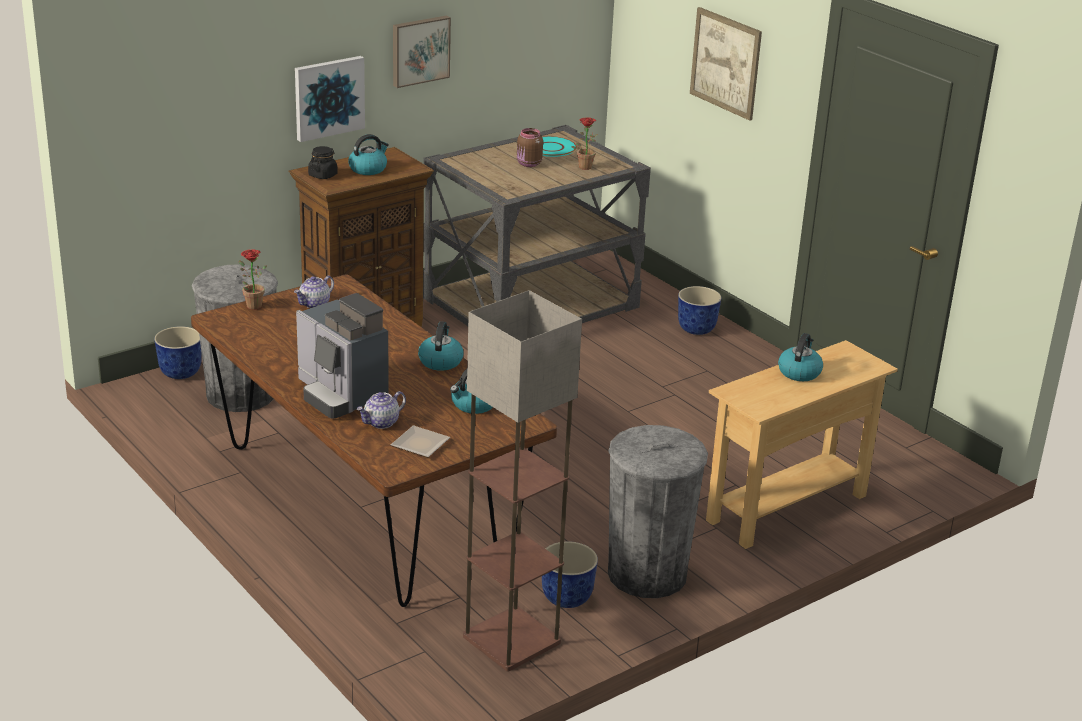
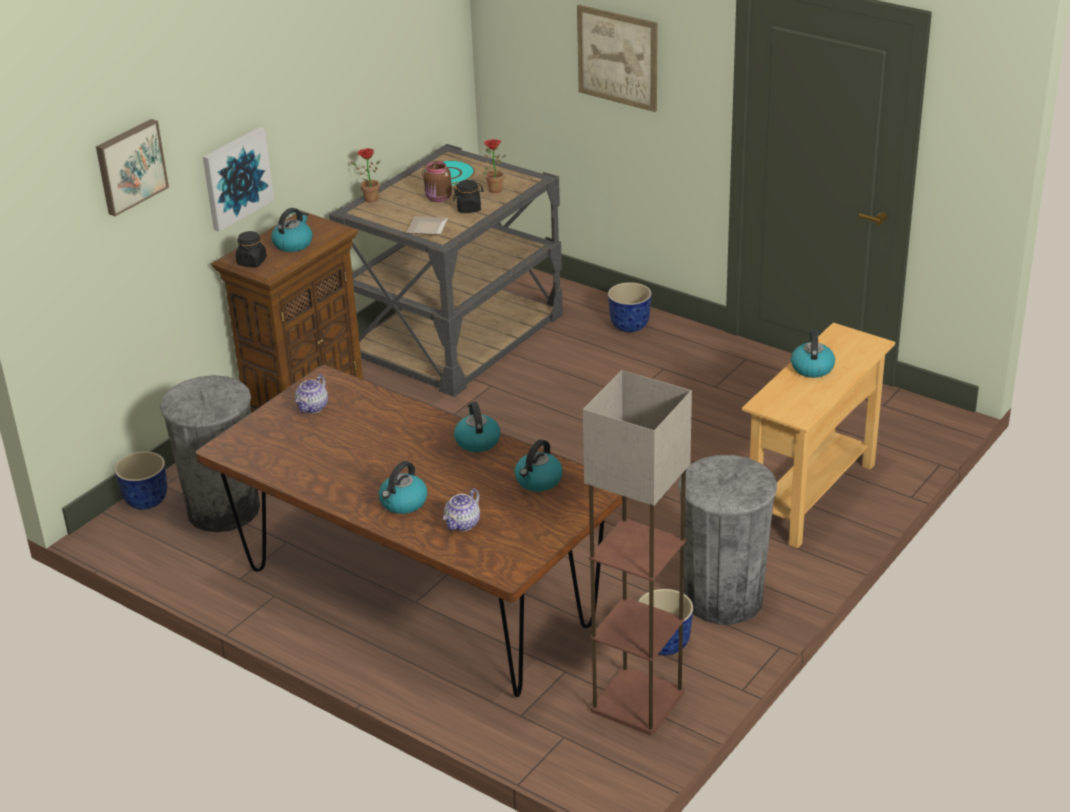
camera: 15 degrees left, 5 degrees up
potted plant [239,249,267,310] -> potted plant moved to [350,148,380,202]
coffee machine [296,293,389,418] -> kettle [379,461,428,514]
plate [391,426,450,458] -> plate moved to [407,216,448,235]
picture [393,16,451,88] -> picture moved to [96,119,169,216]
none -> black jar [453,180,484,213]

